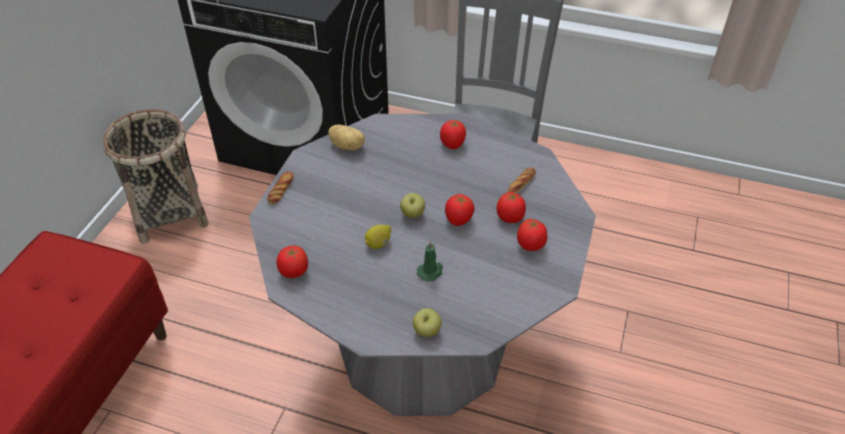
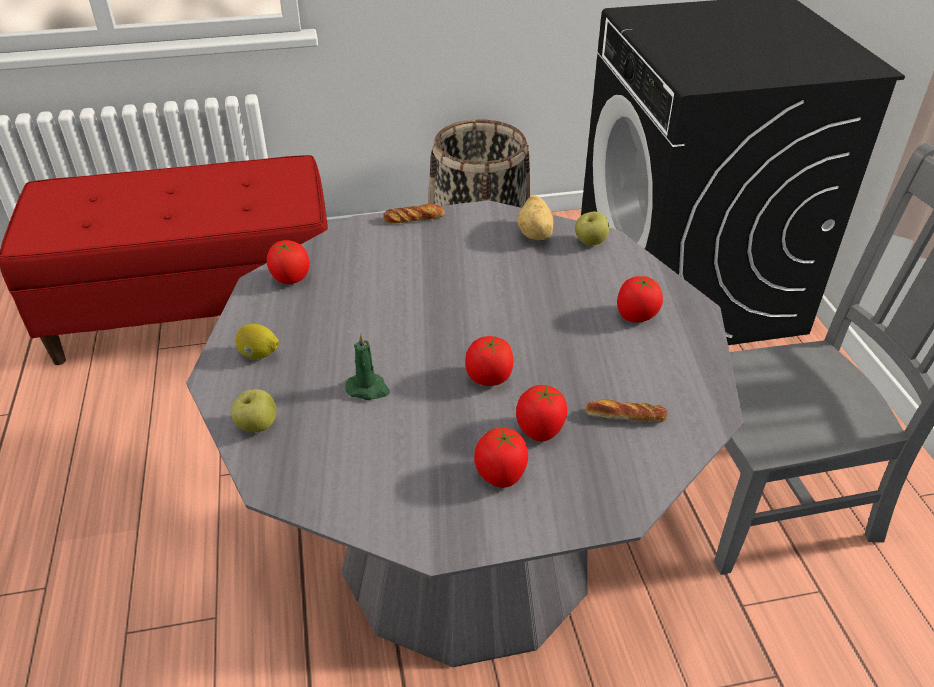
camera: 60 degrees right, 5 degrees down
lemon [365,225,391,249] -> lemon moved to [235,324,279,359]
apple [400,193,425,218] -> apple moved to [575,212,609,245]

